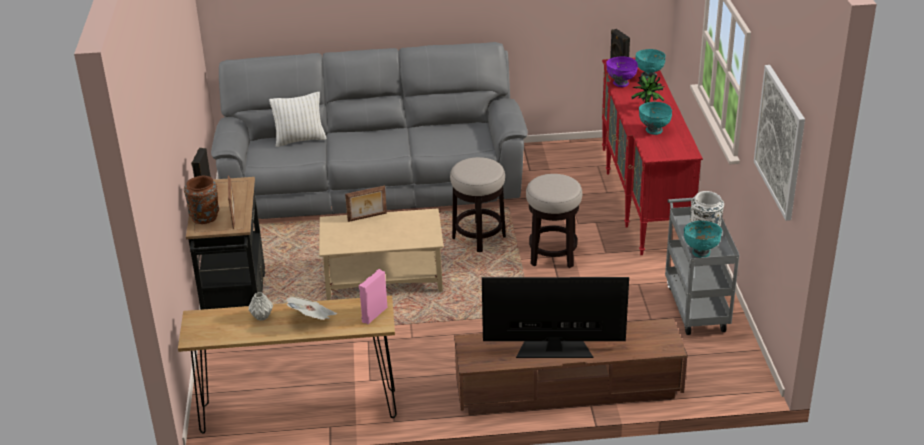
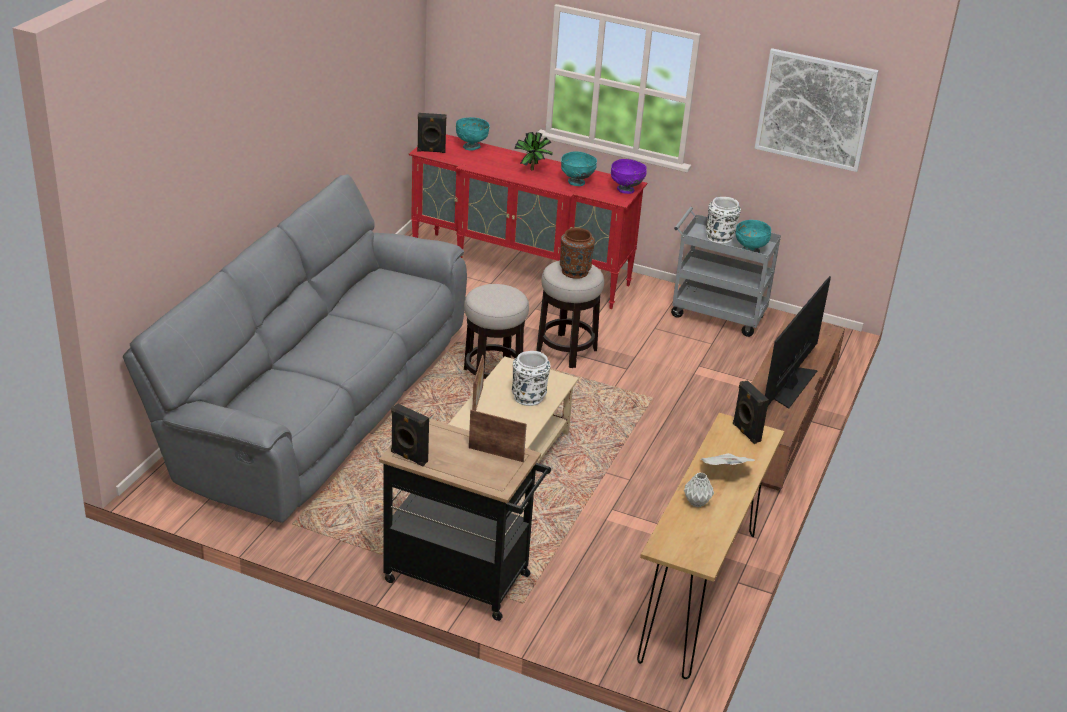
camera: 65 degrees left, 0 degrees up
brown vase [184,176,219,224] -> brown vase moved to [560,228,595,279]
white pillow [269,92,326,147] -> none
pink speaker [359,269,388,324] -> black speaker [733,380,769,444]
purple bowl [606,56,638,87] -> purple bowl moved to [611,159,647,194]
none -> white vase [512,351,551,406]

